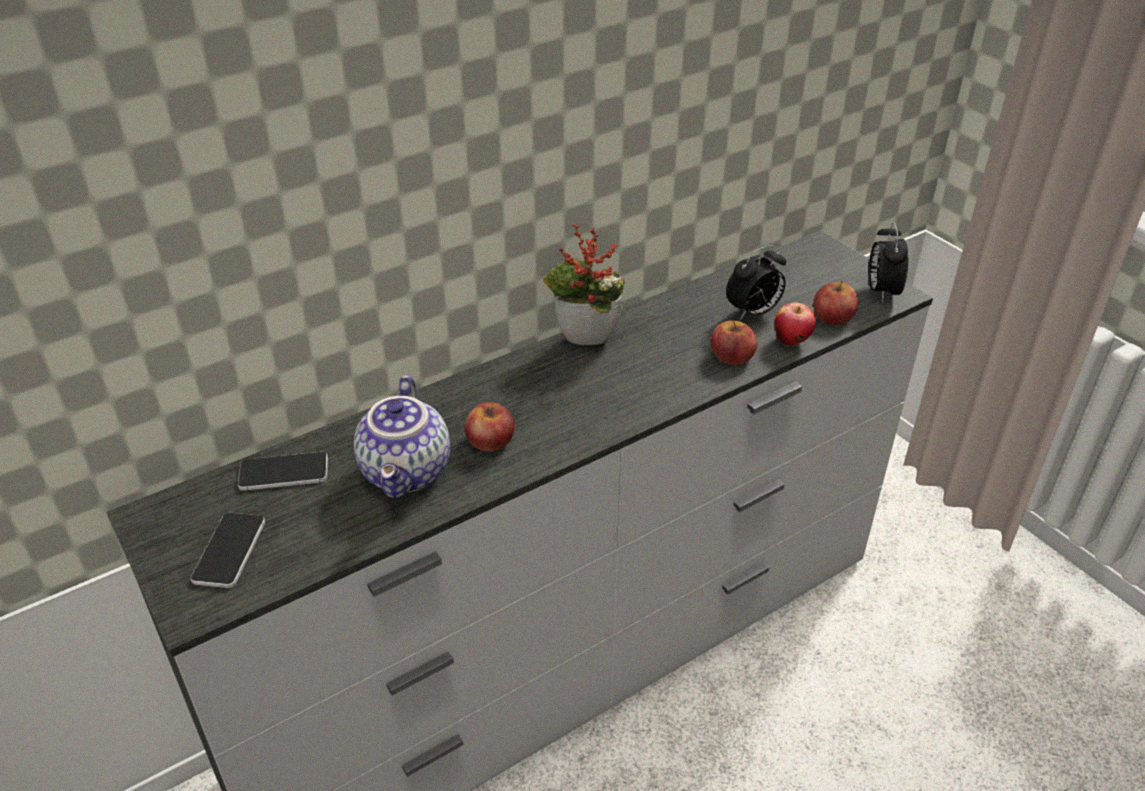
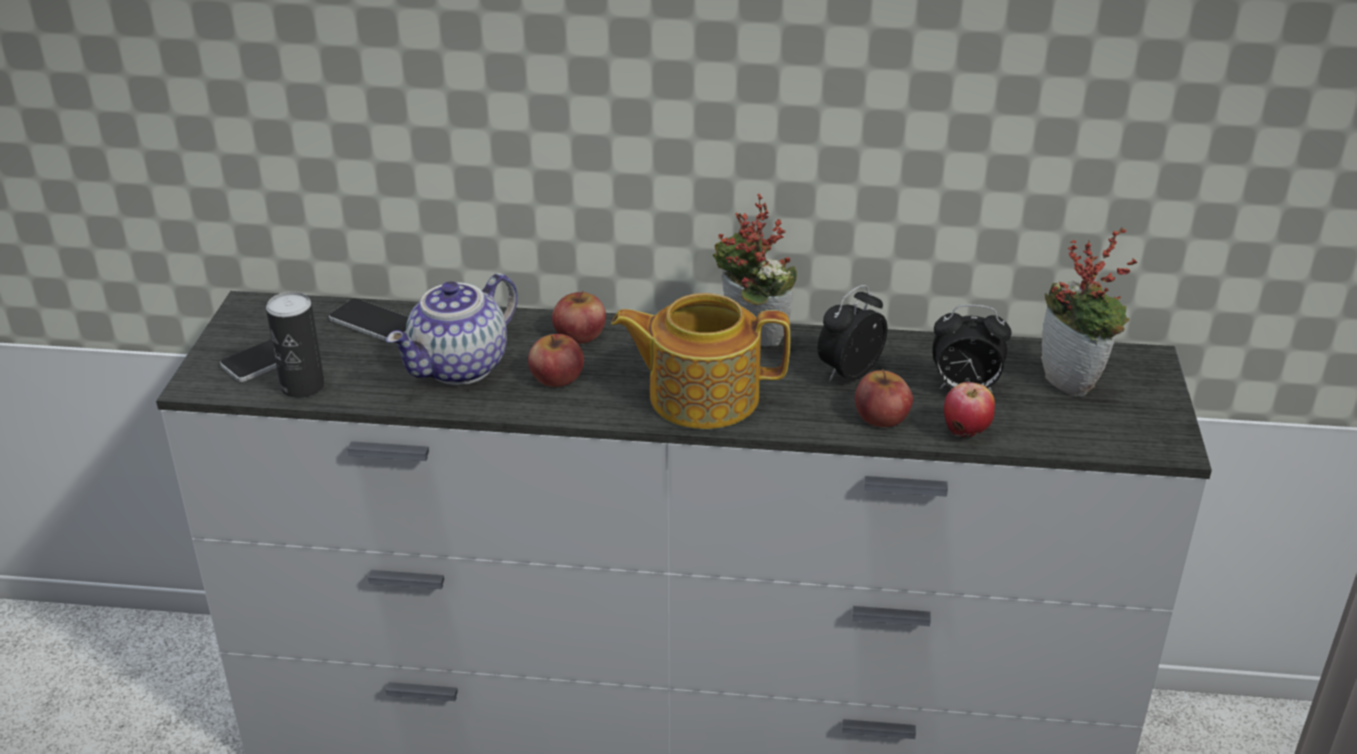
camera: 40 degrees right, 5 degrees down
apple [813,281,858,325] -> apple moved to [552,291,606,344]
alarm clock [869,222,908,302] -> alarm clock moved to [818,285,888,382]
none -> can [266,292,325,398]
none -> teapot [611,293,790,429]
none -> potted plant [1041,227,1137,396]

